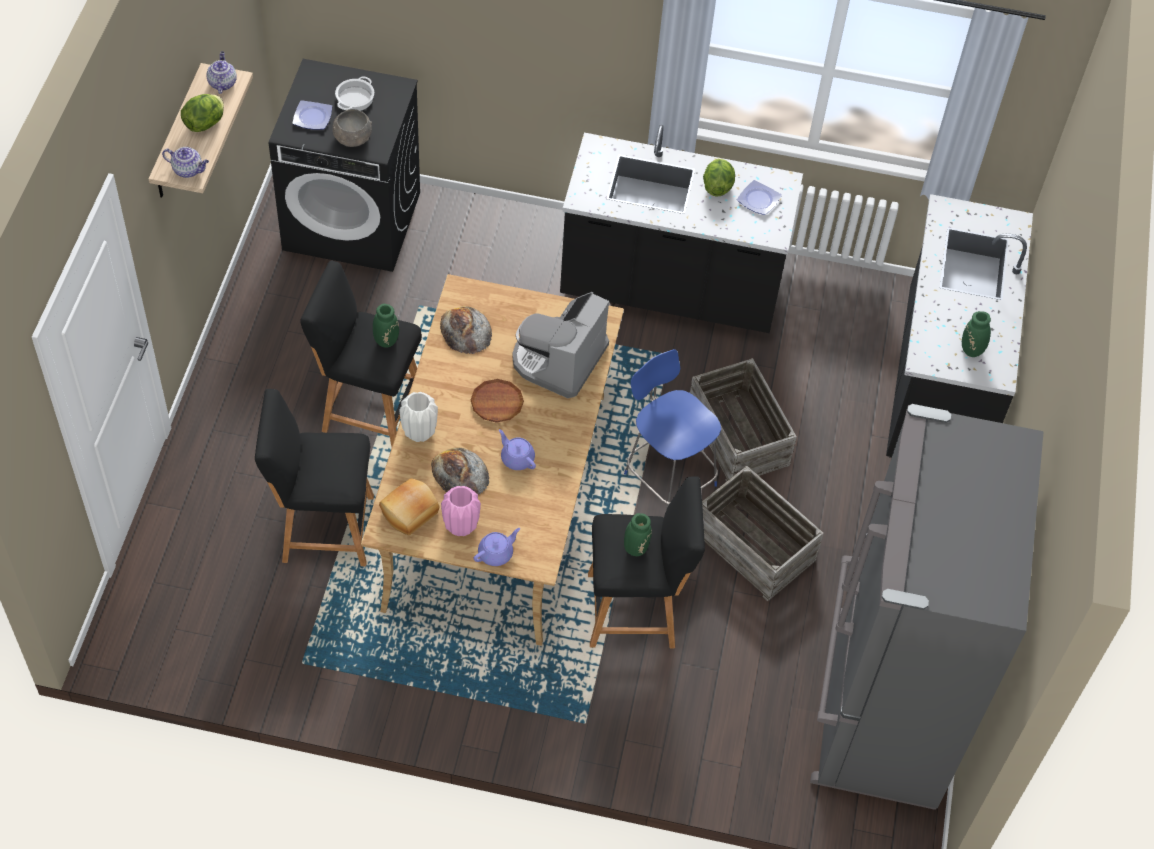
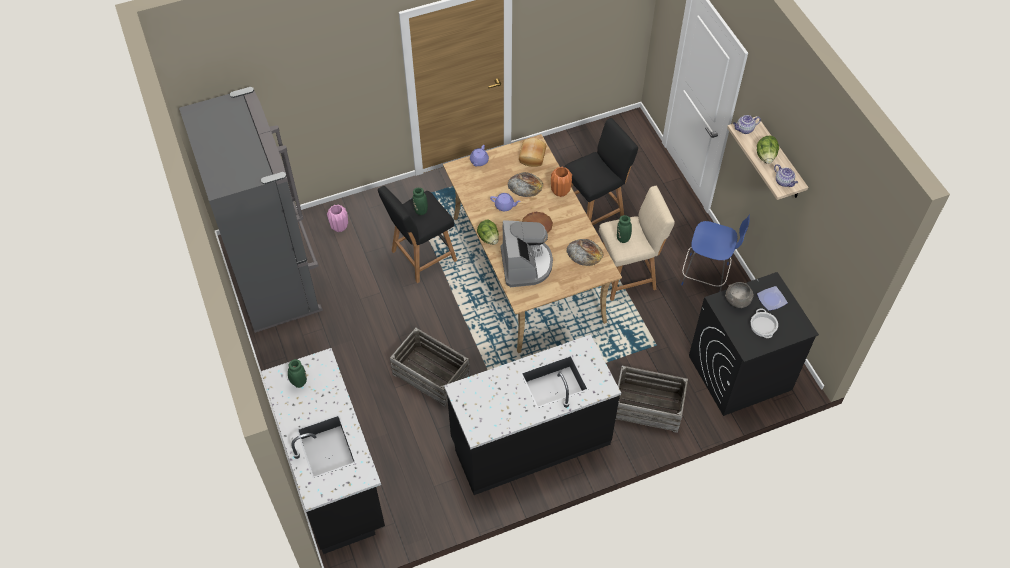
camera: 150 degrees right, 0 degrees up
black stool [300,260,422,447] -> beige stool [599,186,675,301]
white vase [399,392,438,442] -> orange vase [551,167,572,197]
pink vase [441,486,481,536] -> pink vase moved to [327,205,348,232]
blue chair [624,349,721,510] -> blue chair moved to [681,214,750,292]
crate [702,466,824,601] -> crate moved to [616,366,688,433]
lettuce [703,158,735,197] -> lettuce moved to [477,220,499,245]
plate [737,180,782,215] -> none

